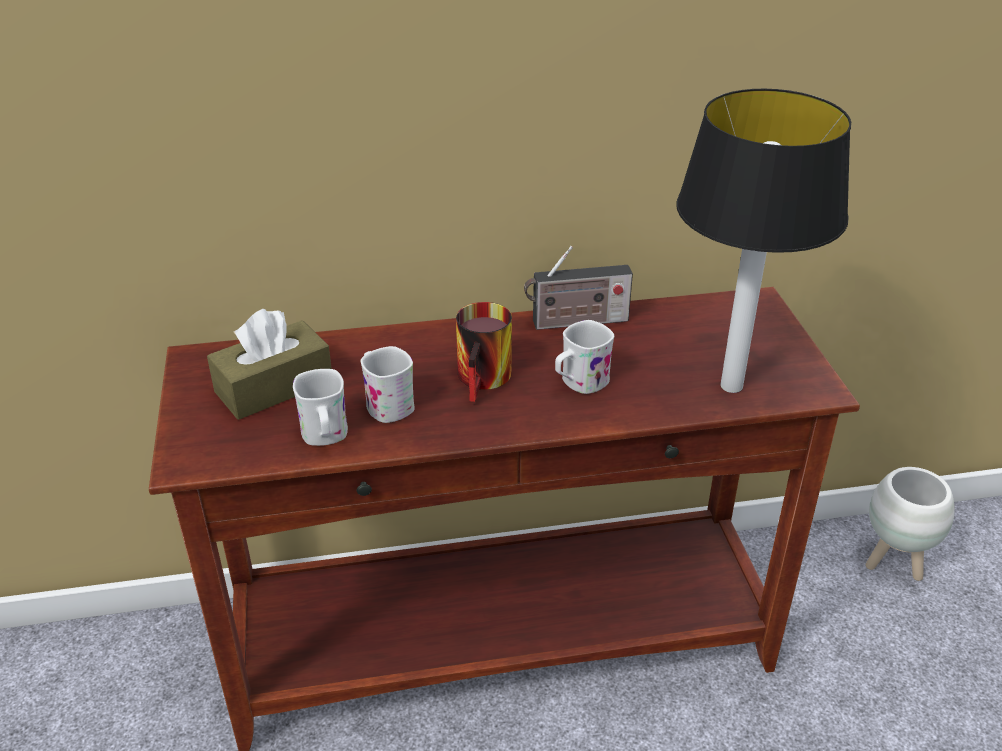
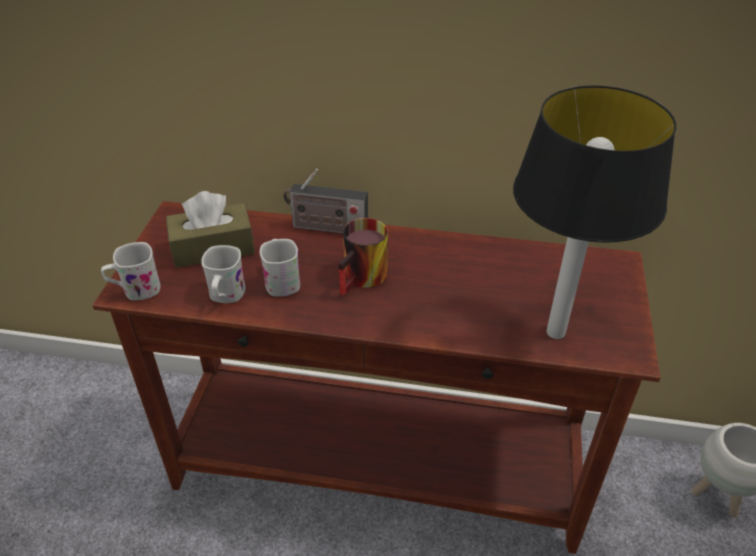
camera: 20 degrees right, 5 degrees up
radio [524,246,633,330] -> radio moved to [283,169,368,233]
white mug [555,320,614,394] -> white mug moved to [101,242,161,300]

